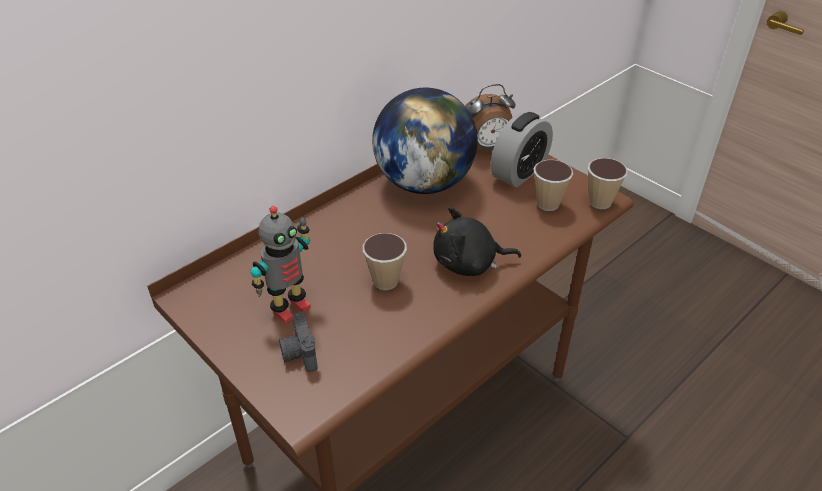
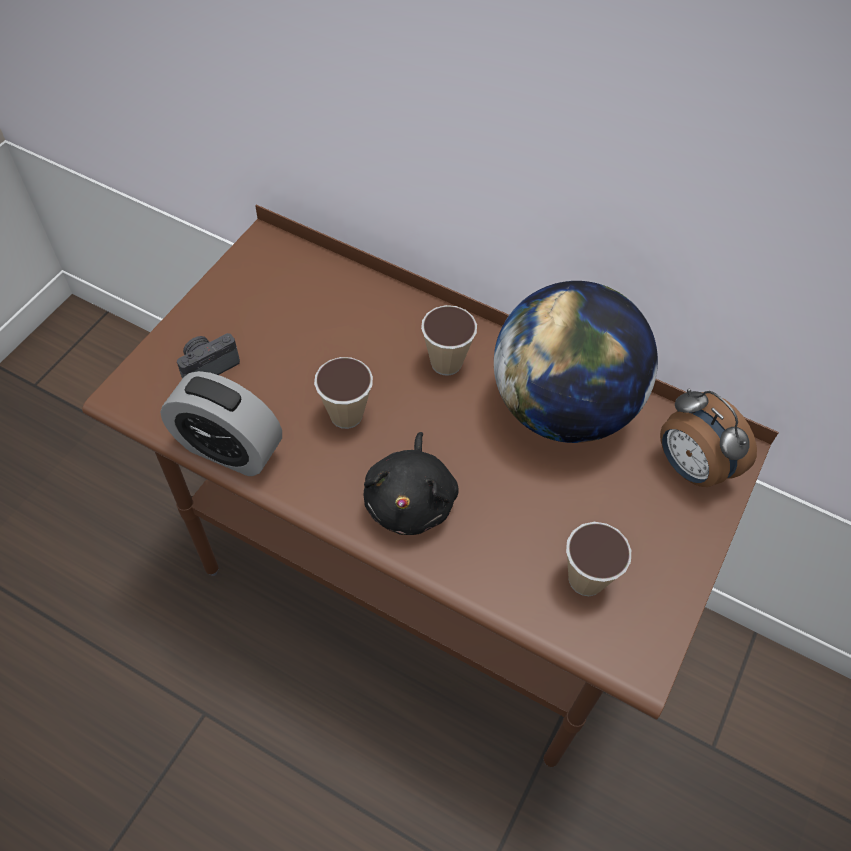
camera: 70 degrees right, 15 degrees up
toy robot [250,206,311,324] -> none
black plush toy [433,207,521,276] -> black plush toy turned 150 degrees counterclockwise [364,432,459,535]
alarm clock [491,112,553,188] -> alarm clock moved to [160,371,282,476]
cup [588,158,628,209] -> cup moved to [421,305,477,376]

